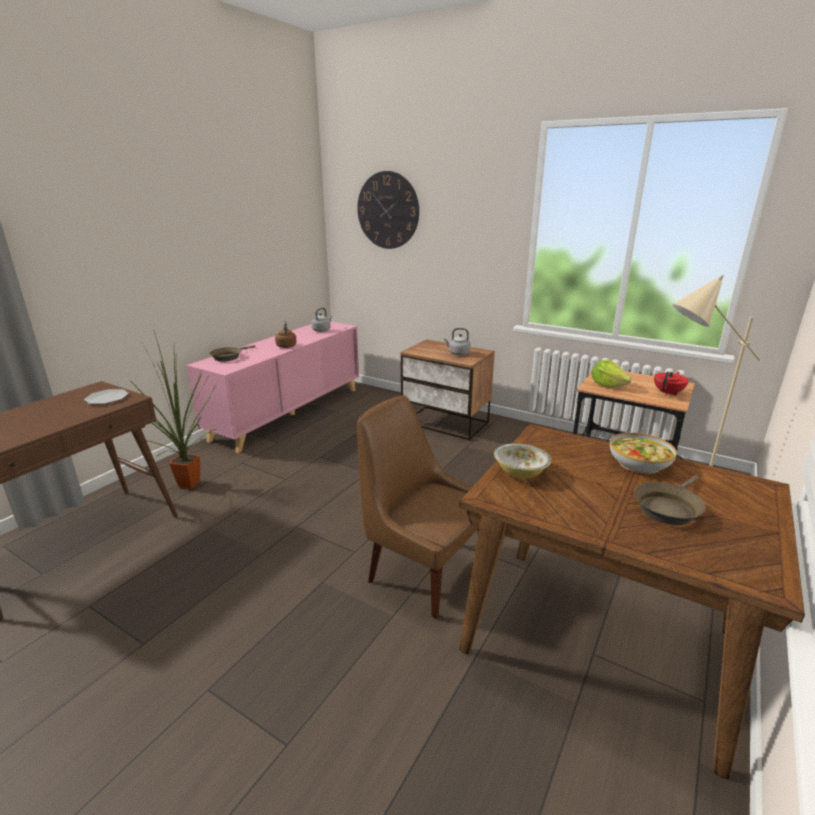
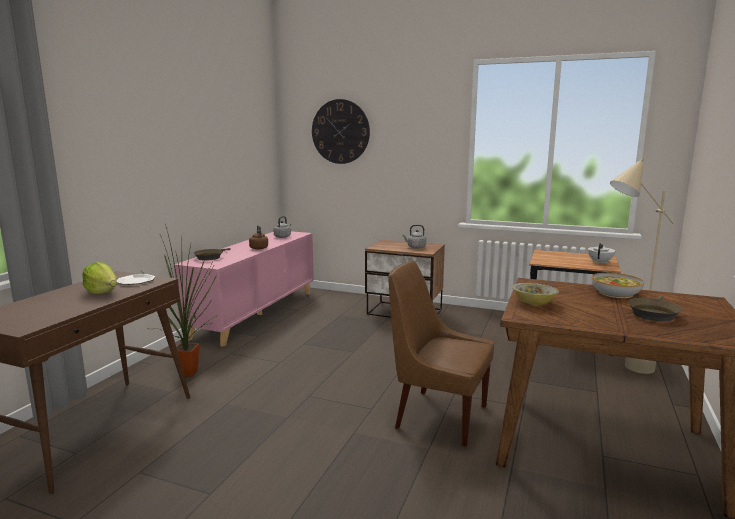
camera: 10 degrees left, 10 degrees down
lettuce [591,360,632,388] -> lettuce moved to [82,262,117,294]
red teapot [654,371,689,396] -> white teapot [588,243,615,264]

